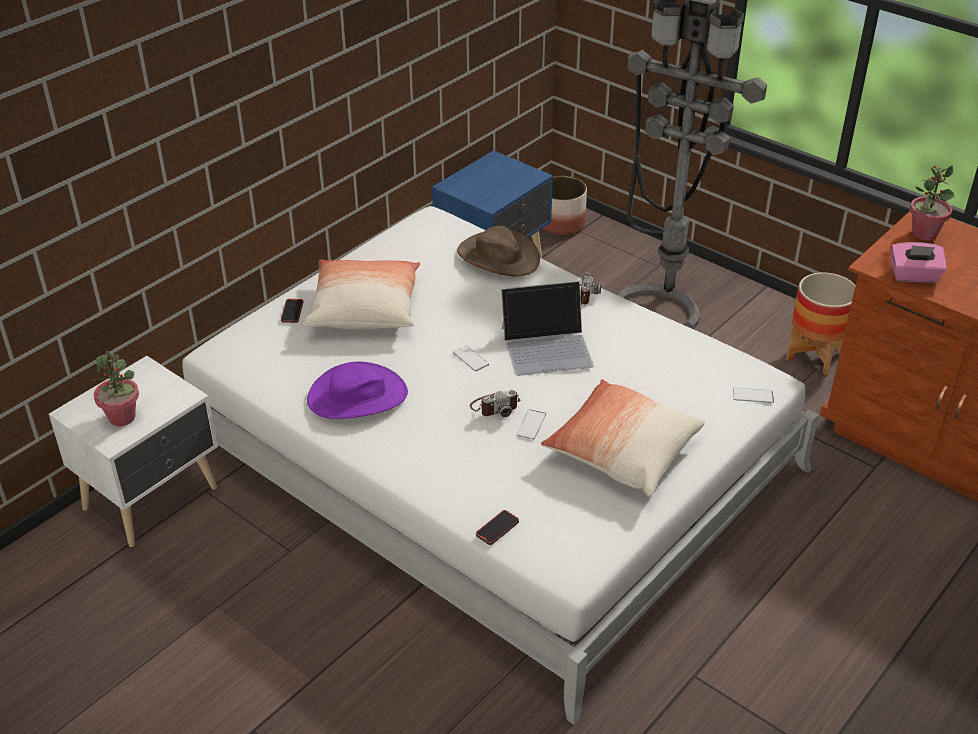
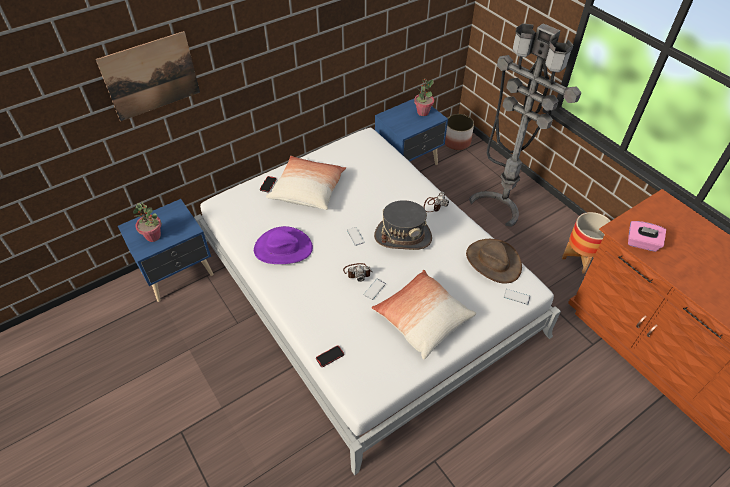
camera: 15 degrees right, 10 degrees up
white nightstand [49,356,218,547] -> blue nightstand [118,199,214,302]
brown hat [457,226,540,276] -> brown hat moved to [466,239,522,283]
laptop [501,281,594,376] -> grey hat [374,200,432,250]
potted plant [910,165,955,240] -> potted plant moved to [414,79,434,116]
none -> picture [96,31,200,121]

